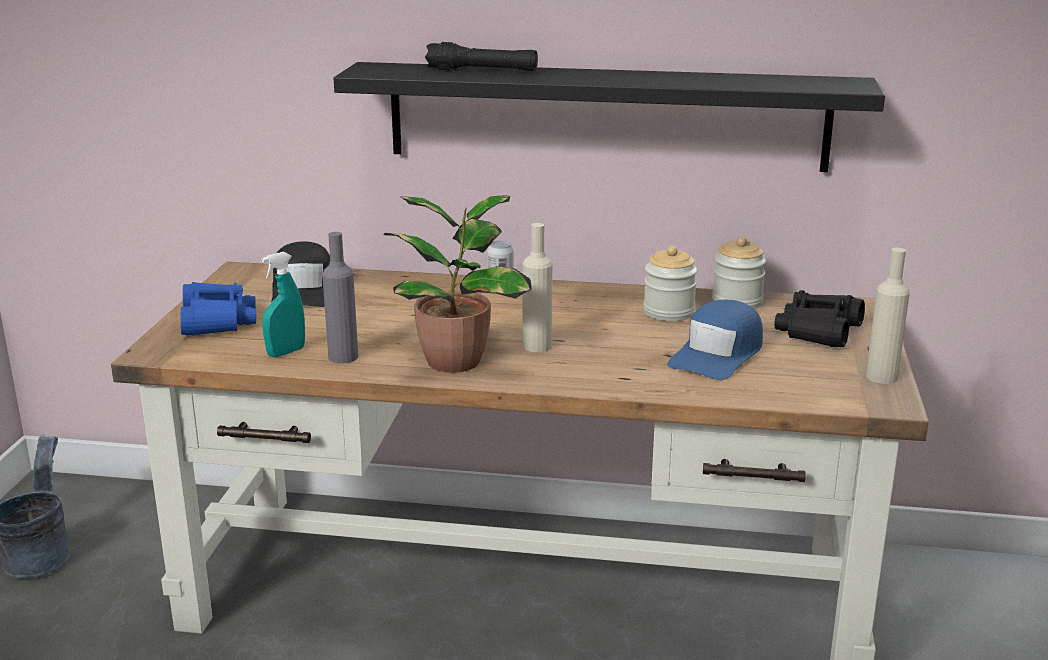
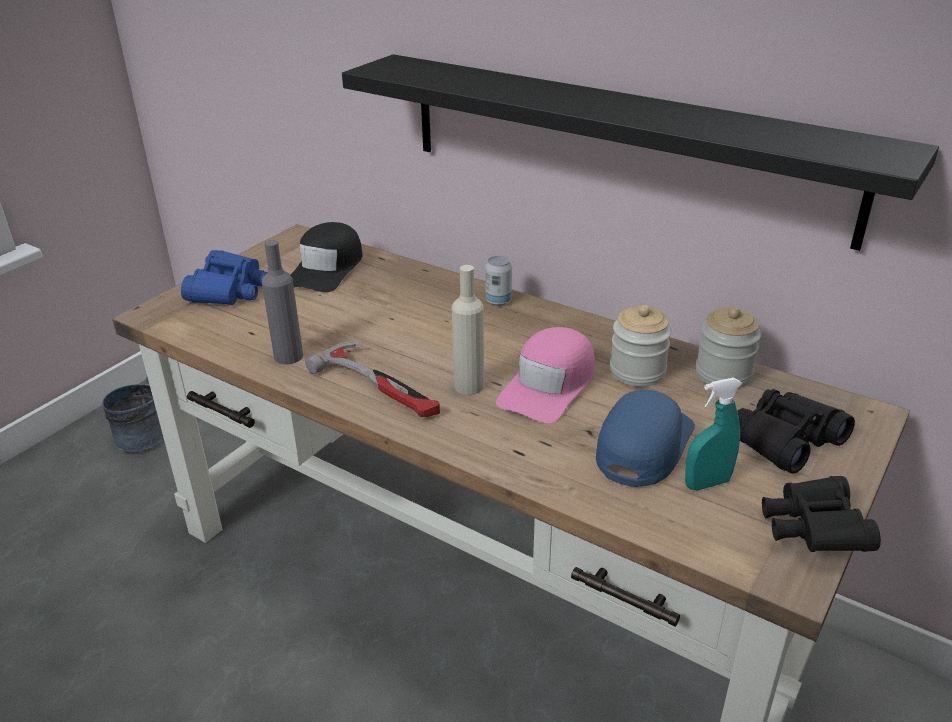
camera: 25 degrees right, 10 degrees up
turquoise spray bottle [261,252,305,357] -> turquoise spray bottle moved to [685,377,742,490]
potted plant [384,195,531,373] -> hammer [305,341,440,417]
black flashlight [425,42,538,71] -> none
blue cap [667,300,763,380] -> blue cap turned 150 degrees clockwise [596,390,695,487]
beige bottle [866,248,910,384] -> black binoculars [762,476,881,552]
none -> pink cap [496,327,595,423]

